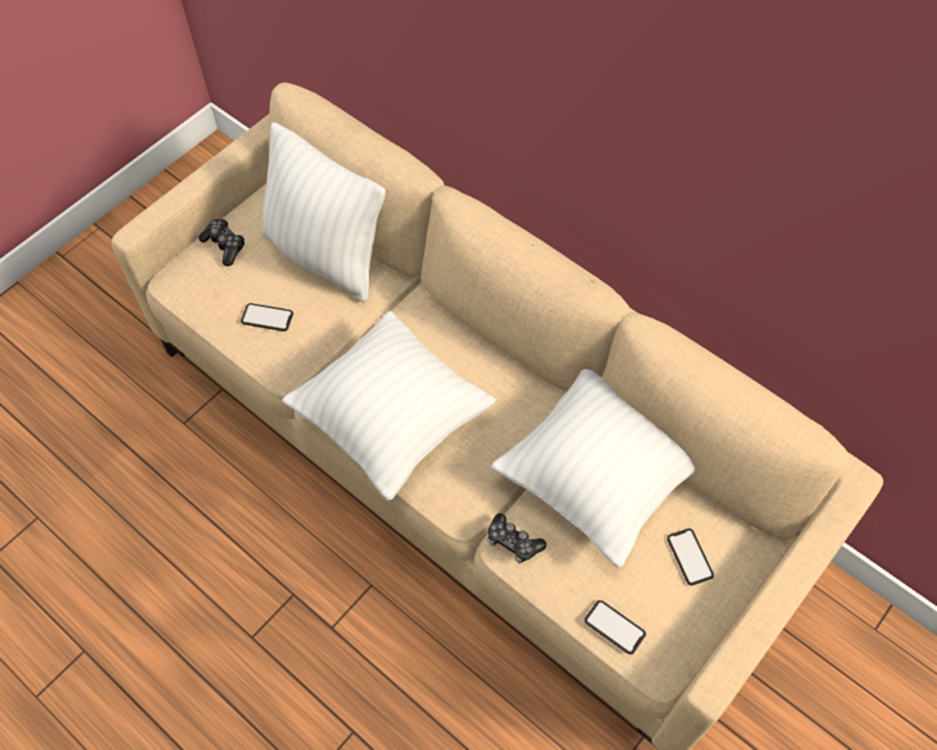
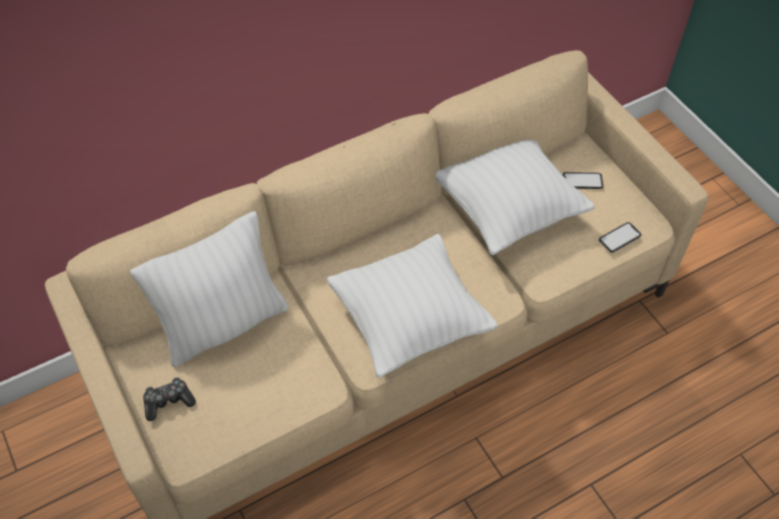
camera: 70 degrees left, 5 degrees down
phone [241,303,293,331] -> none
game controller [488,513,546,563] -> none

